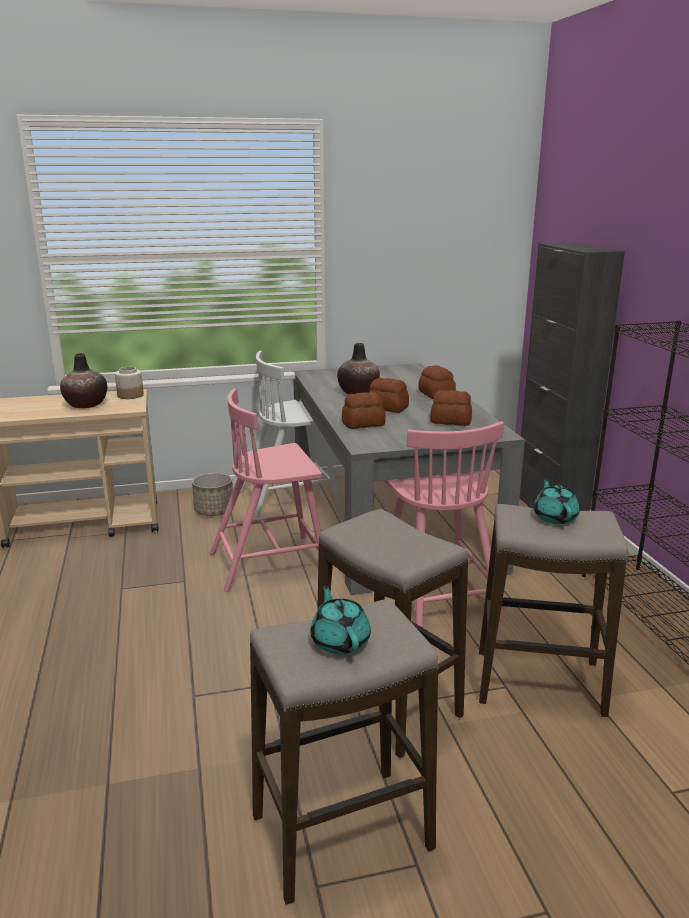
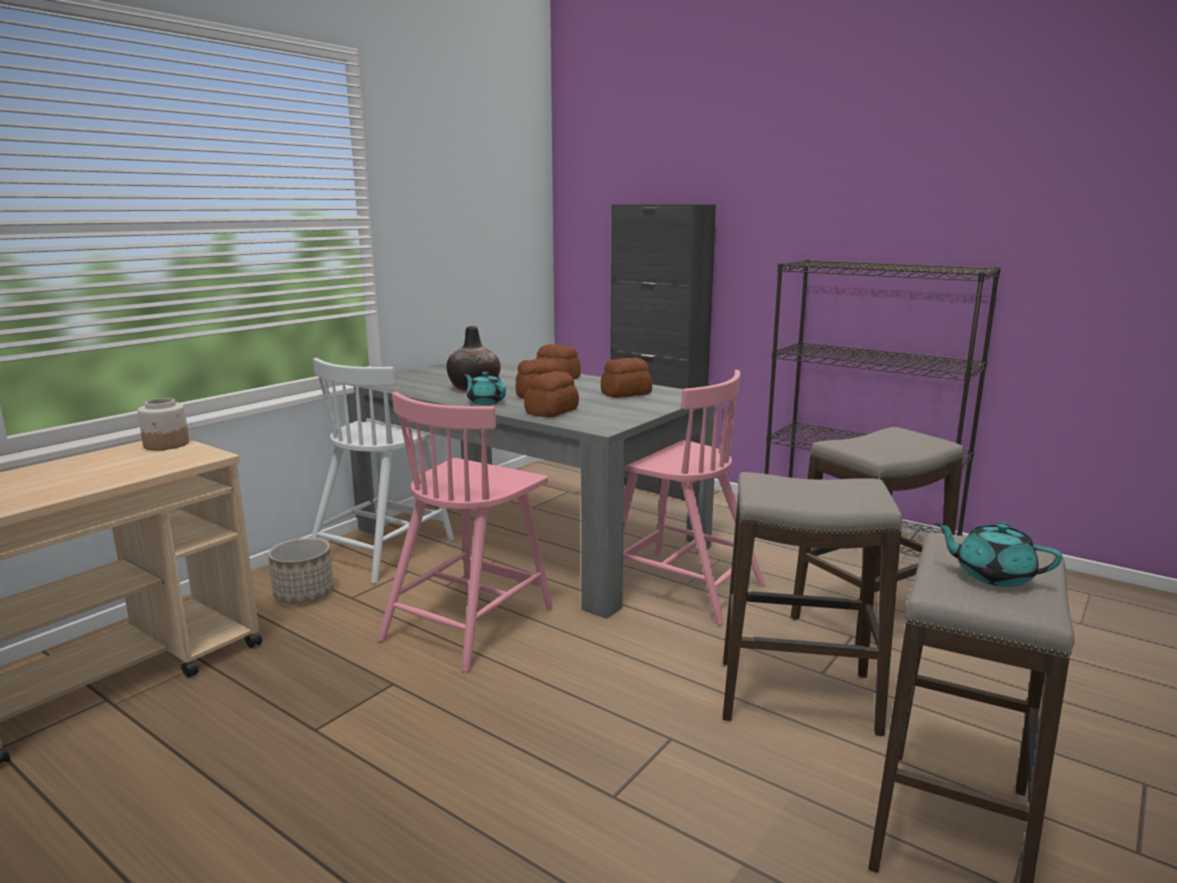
camera: 40 degrees left, 5 degrees down
vase [60,353,107,408] -> none
turquoise teapot [534,478,580,524] -> turquoise teapot moved to [464,372,506,405]

